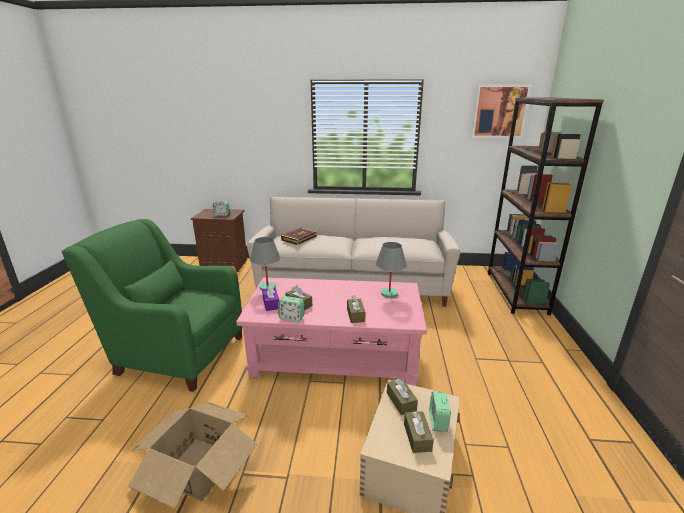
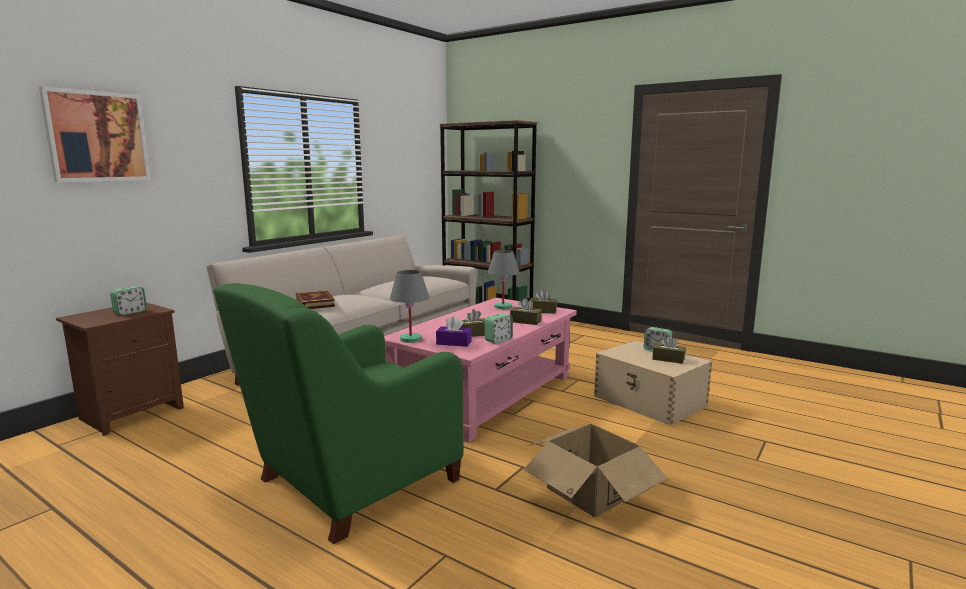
camera: 60 degrees left, 10 degrees down
brown tissue box [387,379,418,415] -> brown tissue box moved to [529,289,557,313]
picture [471,84,532,138] -> picture moved to [39,86,151,182]

